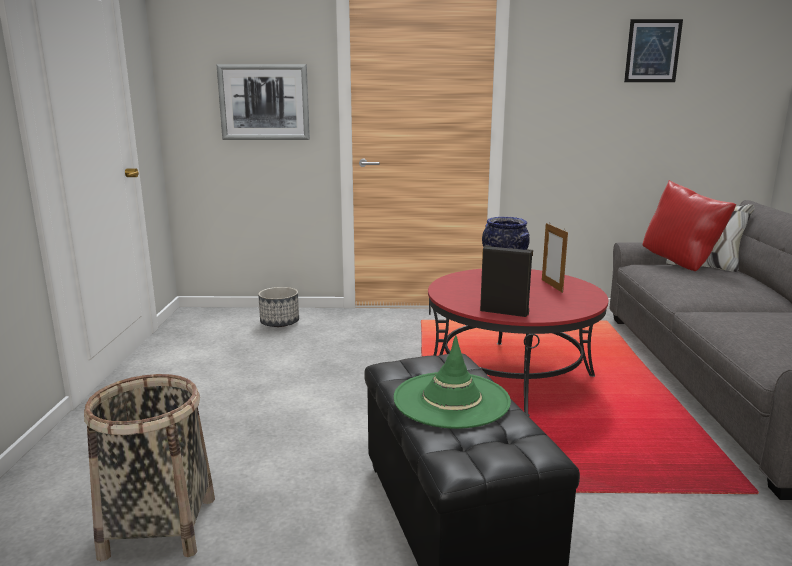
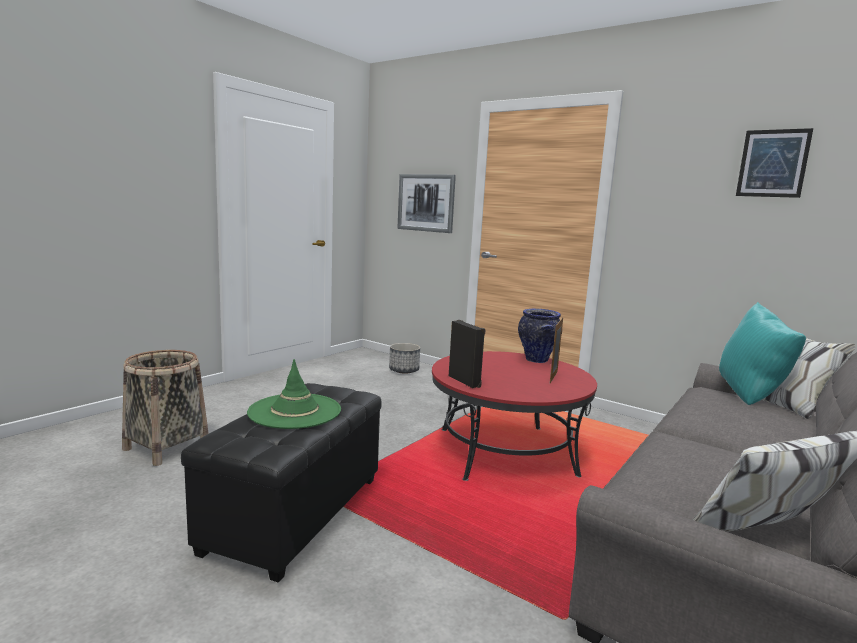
camera: 35 degrees right, 5 degrees down
red pillow [642,180,736,271] -> turquoise pillow [719,302,806,405]

